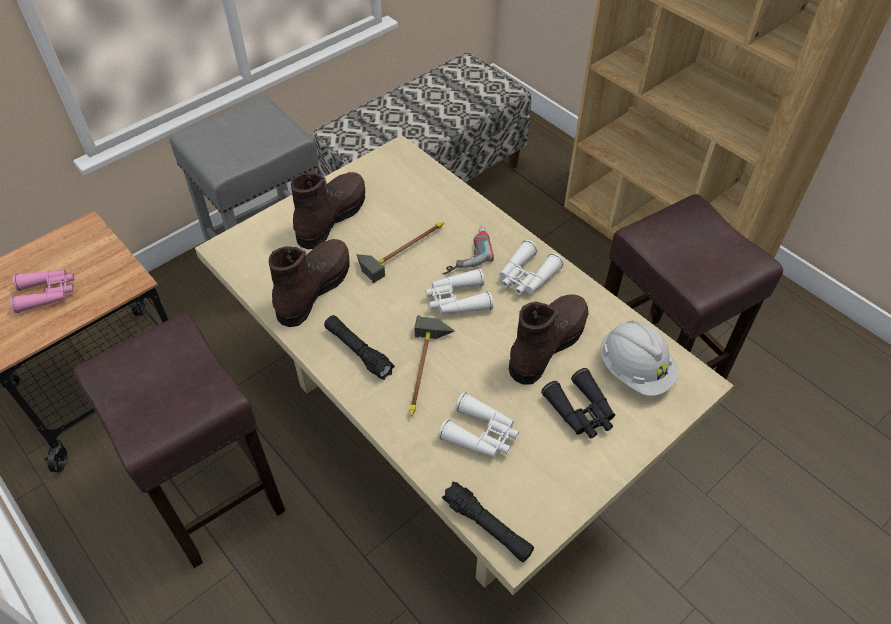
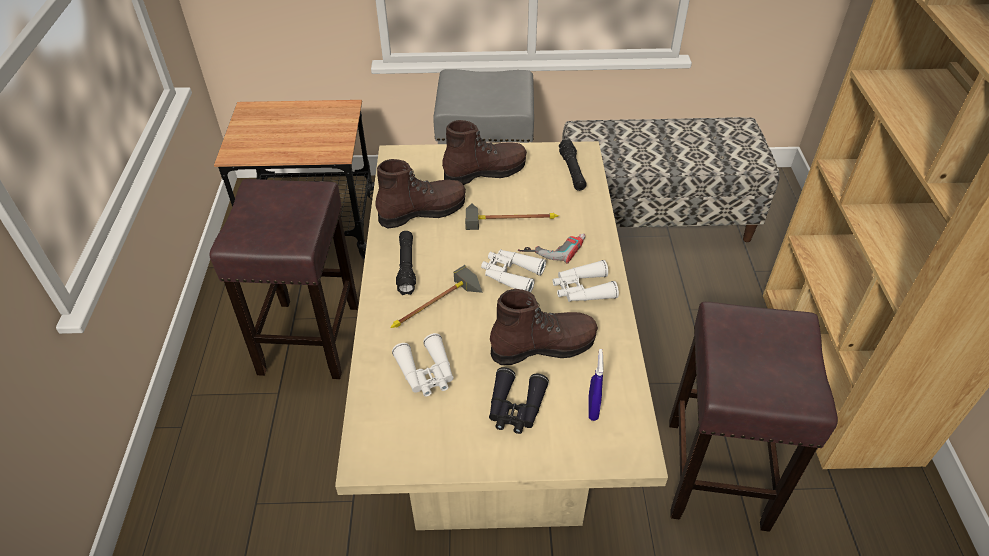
camera: 40 degrees right, 5 degrees down
pink binoculars [10,269,75,313] -> none
black flashlight [442,482,534,562] -> black flashlight moved to [559,139,586,191]
white hard hat [601,321,679,396] -> blue spray bottle [588,349,604,421]

